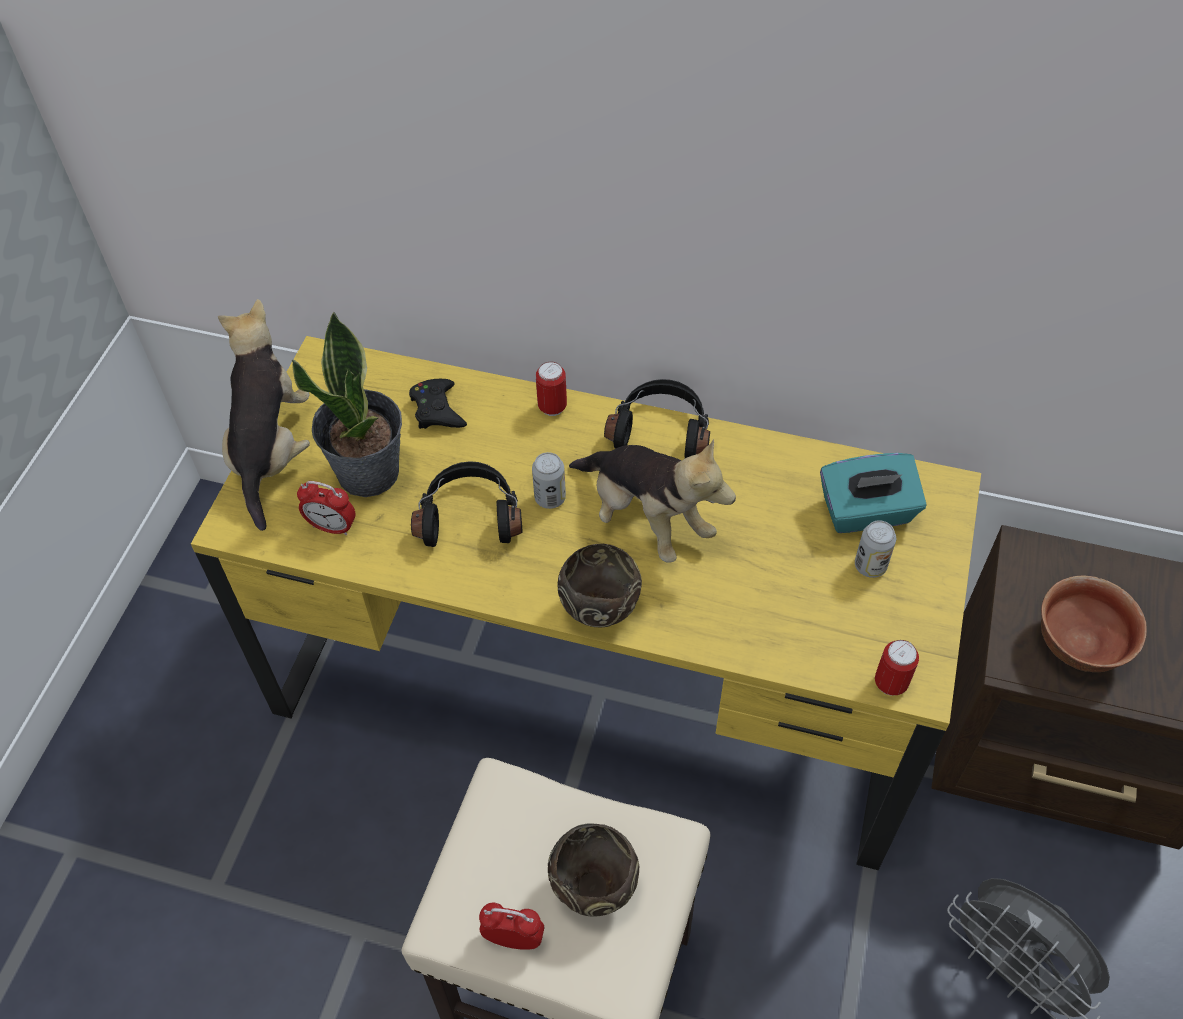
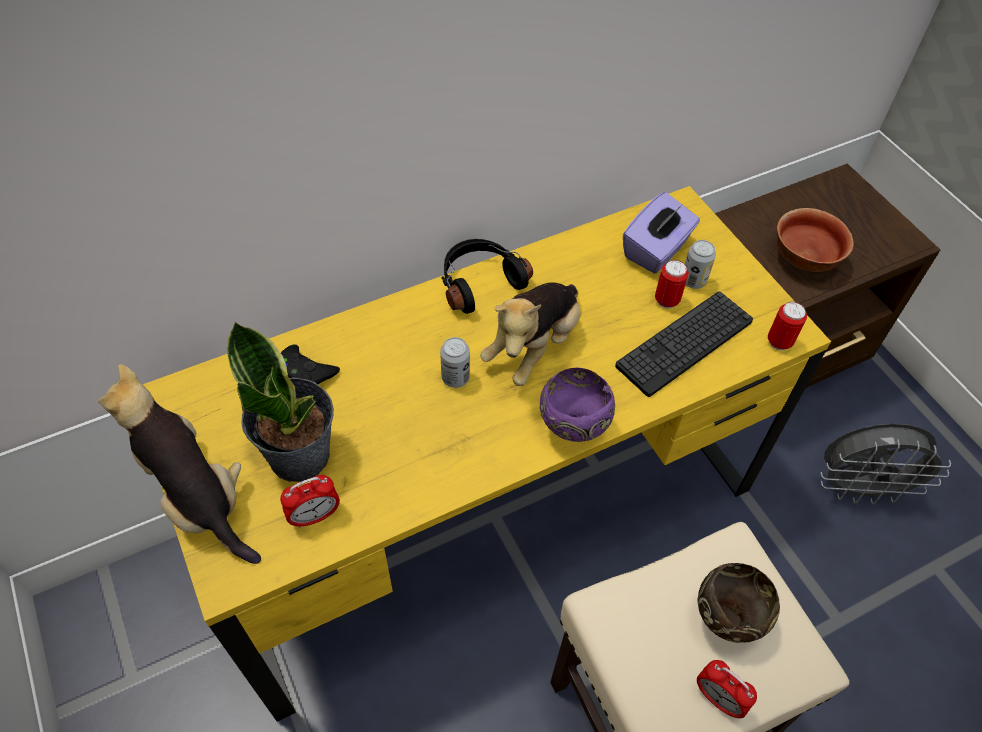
camera: 45 degrees left, 0 degrees up
black headphones [411,461,523,547] -> none
alarm clock [479,902,544,950] -> alarm clock turned 105 degrees counterclockwise [697,660,757,718]
can [536,362,567,416] -> can moved to [655,260,689,308]
brown bowl [557,544,642,628] -> purple bowl [540,368,615,442]
plush toy [569,439,736,563] -> plush toy turned 120 degrees clockwise [480,282,581,386]
turquoise tissue box [820,453,926,533] -> purple tissue box [623,192,700,274]
none -> keyboard [615,292,753,397]

